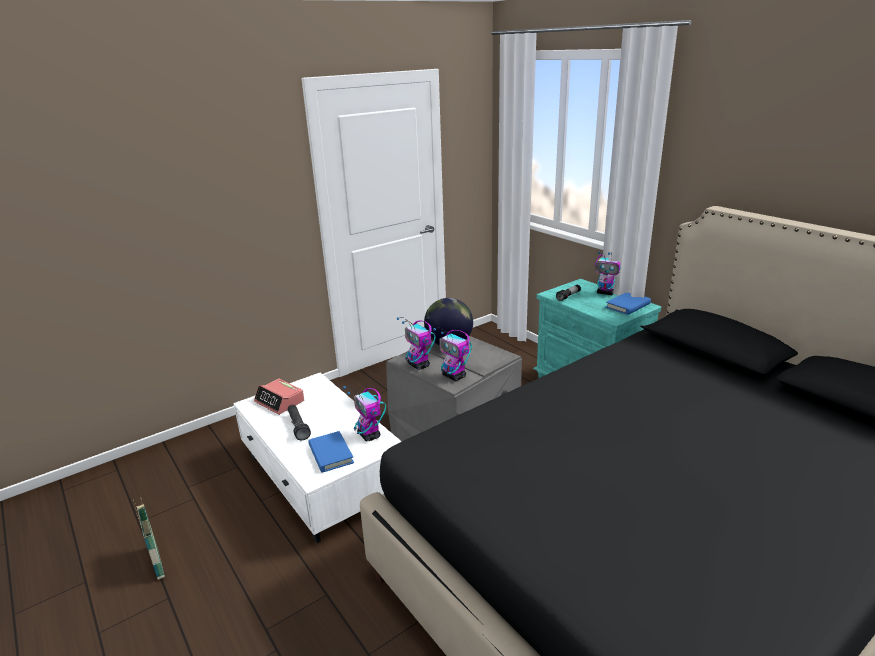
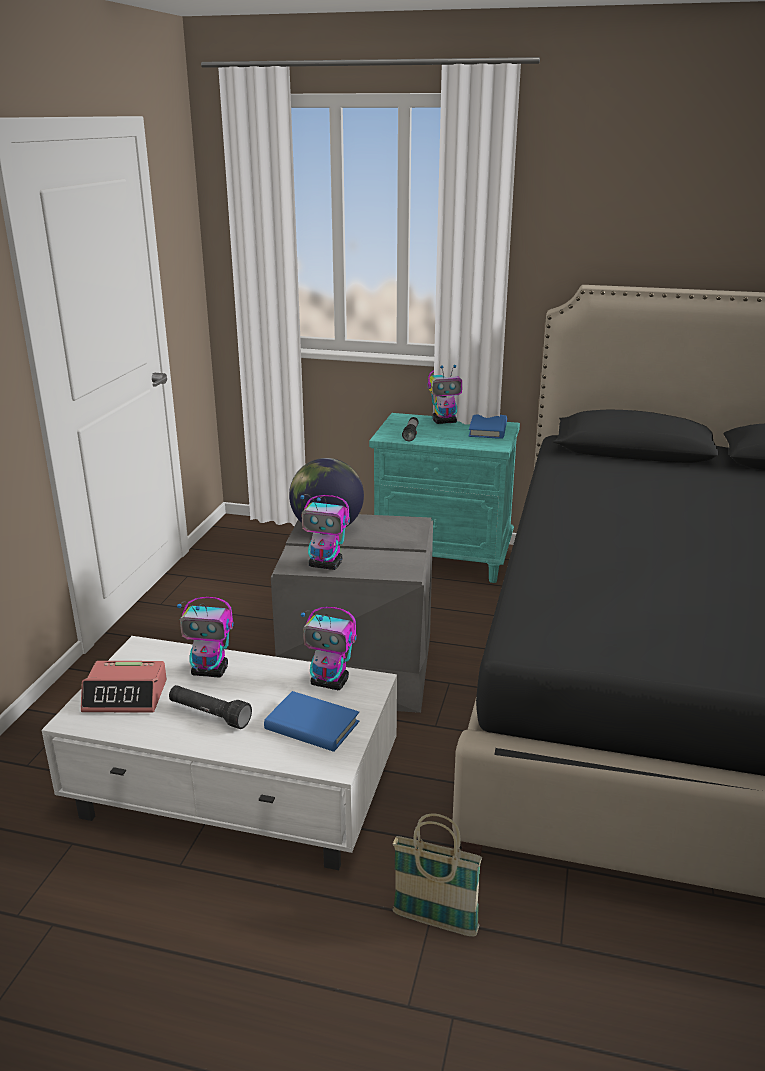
camera: 40 degrees left, 0 degrees up
basket [133,499,165,580] -> basket moved to [392,813,482,937]
toy robot [433,328,472,381] -> toy robot moved to [177,597,234,678]

